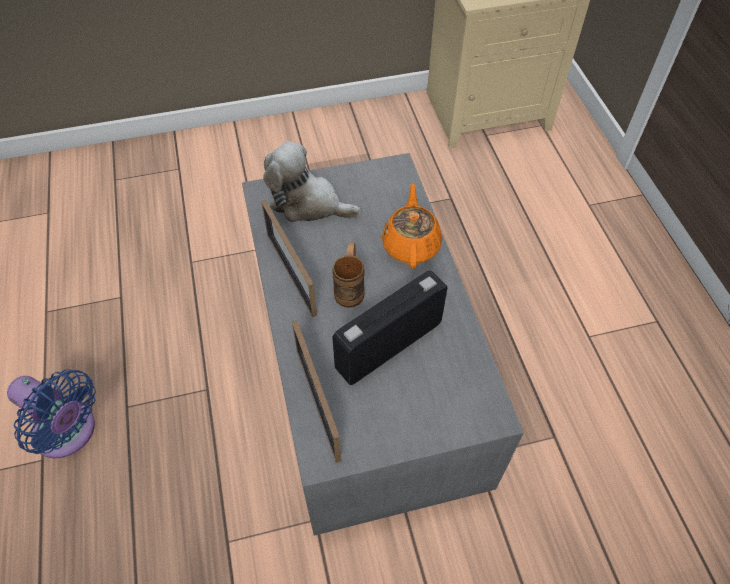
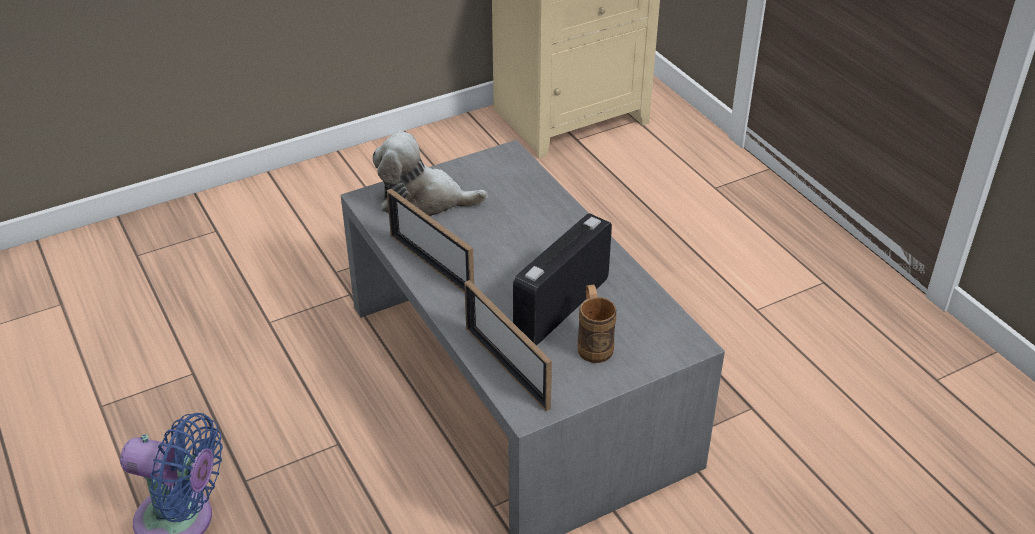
camera: 15 degrees left, 15 degrees down
brown mug [333,242,365,308] -> brown mug moved to [577,284,616,363]
orange teapot [382,183,442,269] -> none

